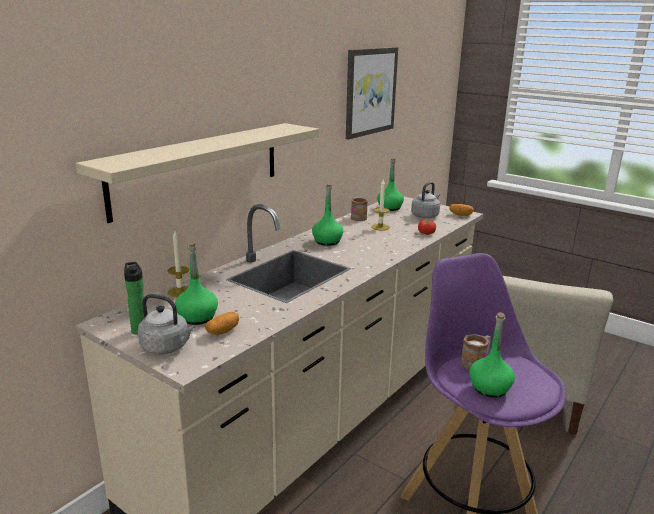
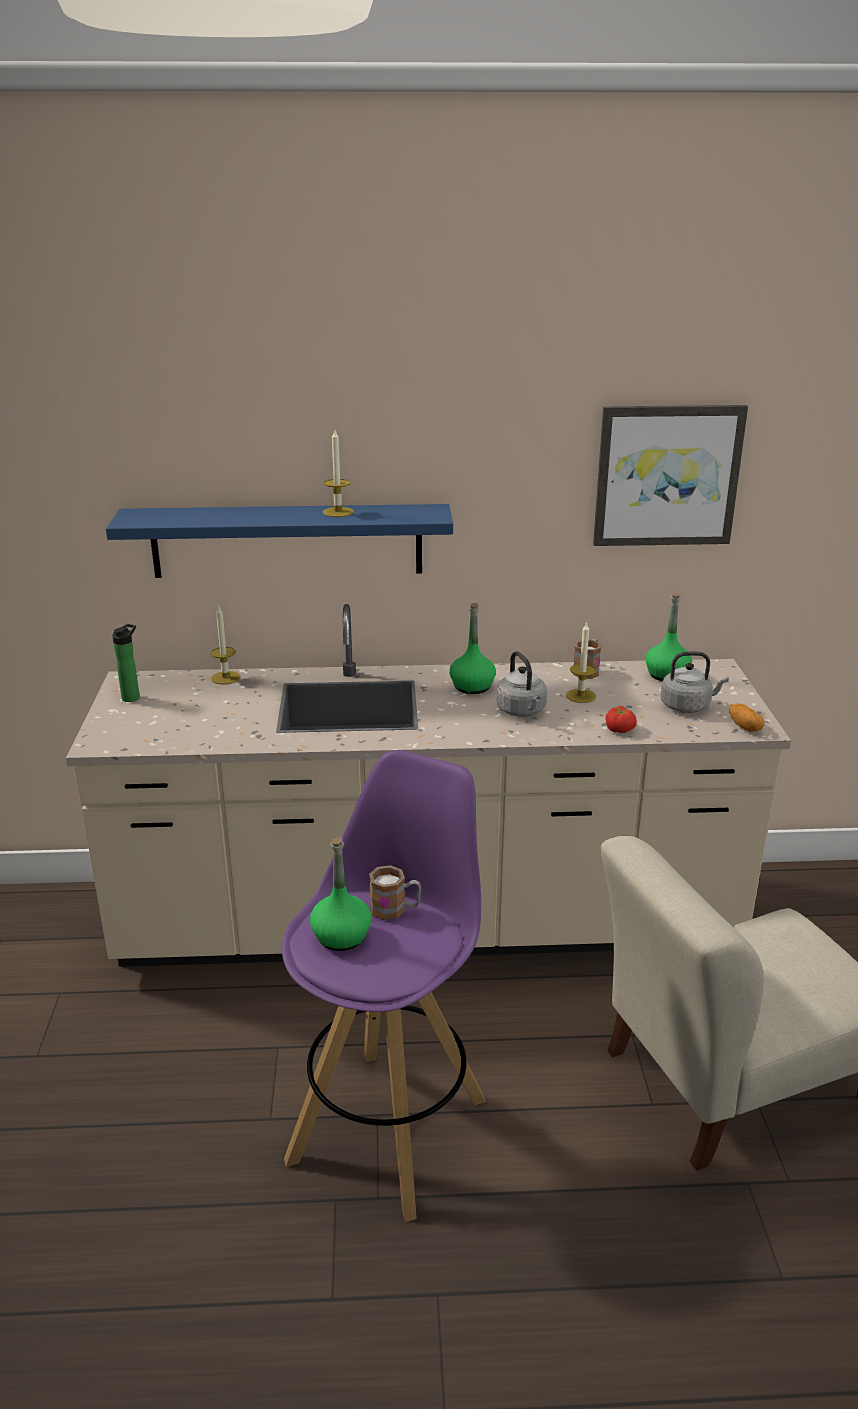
camera: 50 degrees right, 5 degrees up
beige shelf [75,123,319,223] -> blue shelf [106,504,453,578]
grey kettle [138,294,195,354] -> grey kettle moved to [497,651,547,717]
green bottle [175,241,218,325] -> none
potato [205,312,239,335] -> none
none -> candle [323,430,354,517]

